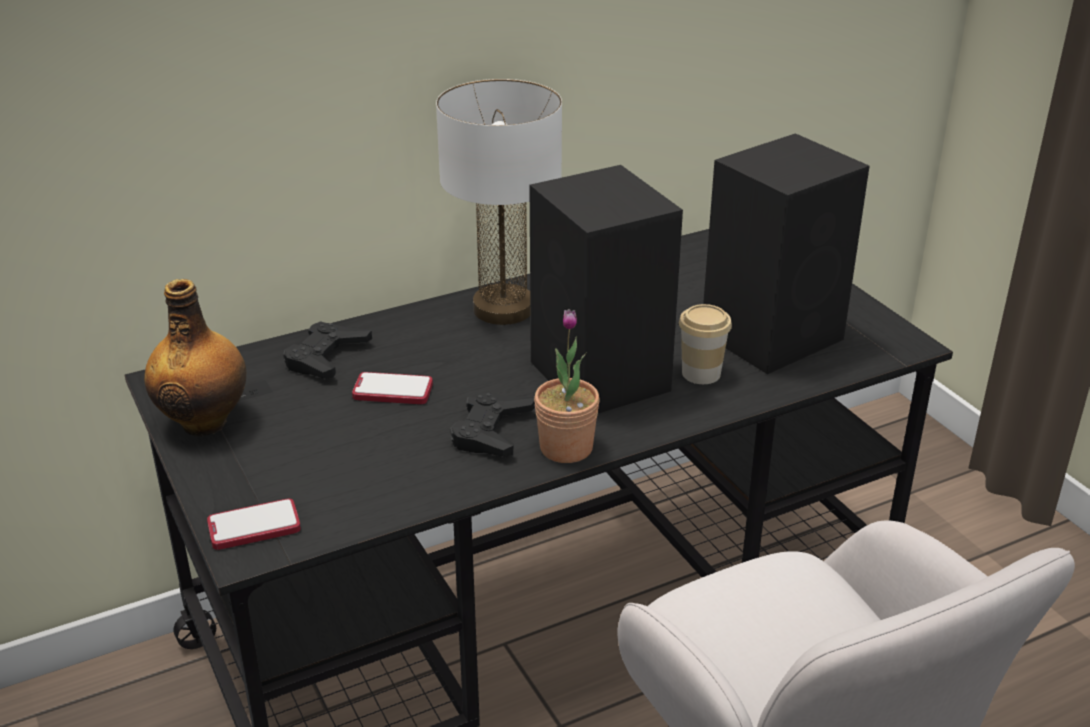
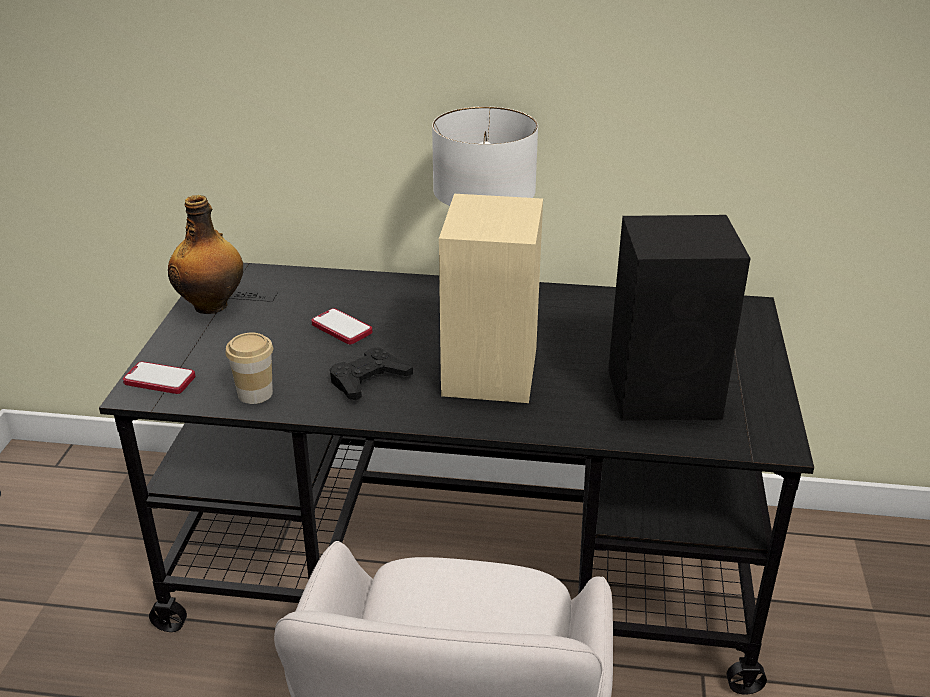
camera: 35 degrees right, 0 degrees up
black game controller [283,321,372,379] -> none
black speaker [530,165,683,413] -> beige speaker [439,194,543,403]
potted plant [534,309,600,463] -> none
cup [679,304,732,384] -> cup moved to [225,333,273,404]

